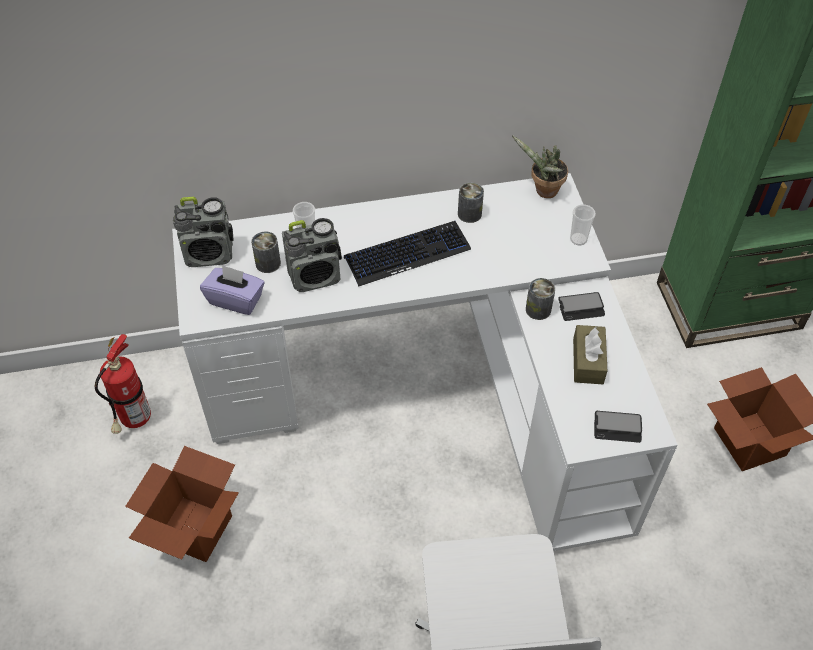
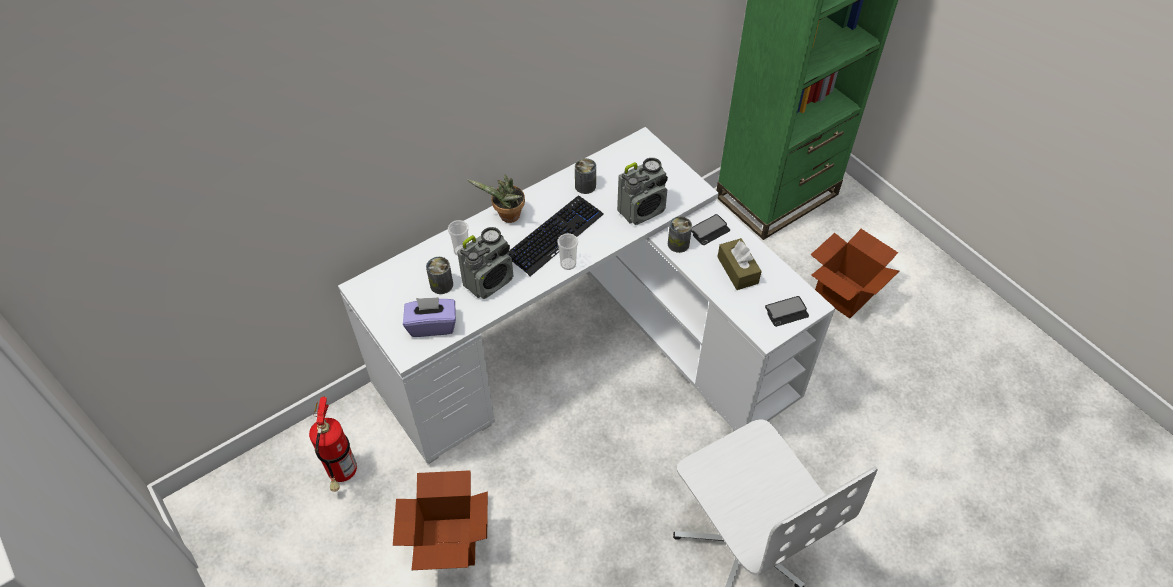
camera: 25 degrees left, 0 degrees up
radio [173,197,233,267] -> radio moved to [617,158,668,225]
potted plant [512,135,568,198] -> potted plant moved to [466,175,525,223]
cup [570,204,596,245] -> cup moved to [557,233,578,270]

